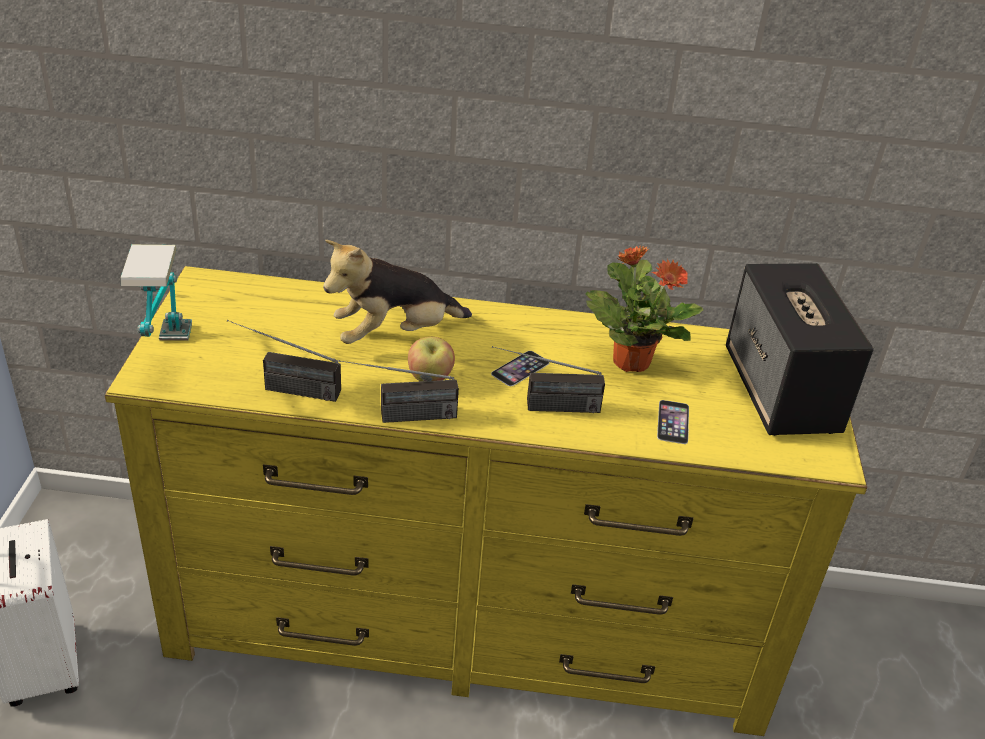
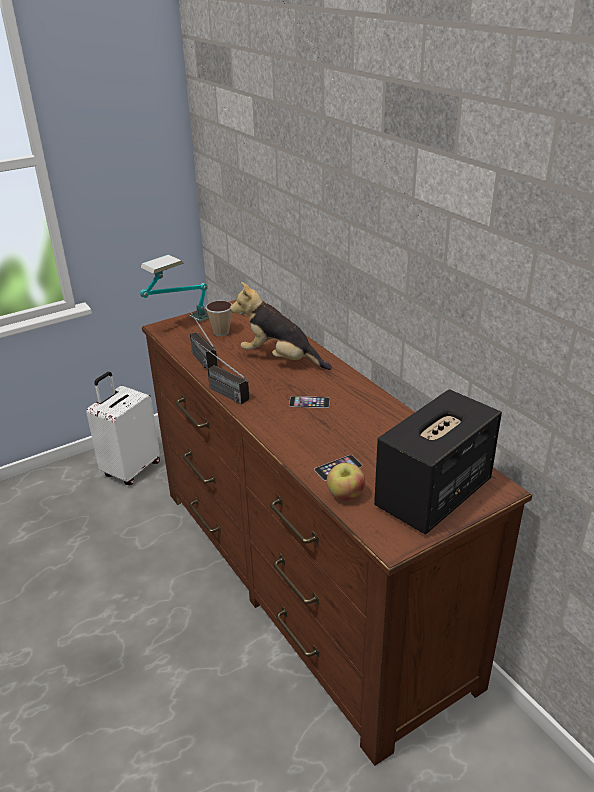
camera: 55 degrees right, 5 degrees down
yellow dresser [105,266,867,736] -> brown dresser [142,300,532,766]
apple [408,337,455,381] -> apple moved to [327,463,365,500]
radio [492,346,605,413] -> none
potted plant [586,245,703,372] -> none
none -> cup [205,301,232,336]

